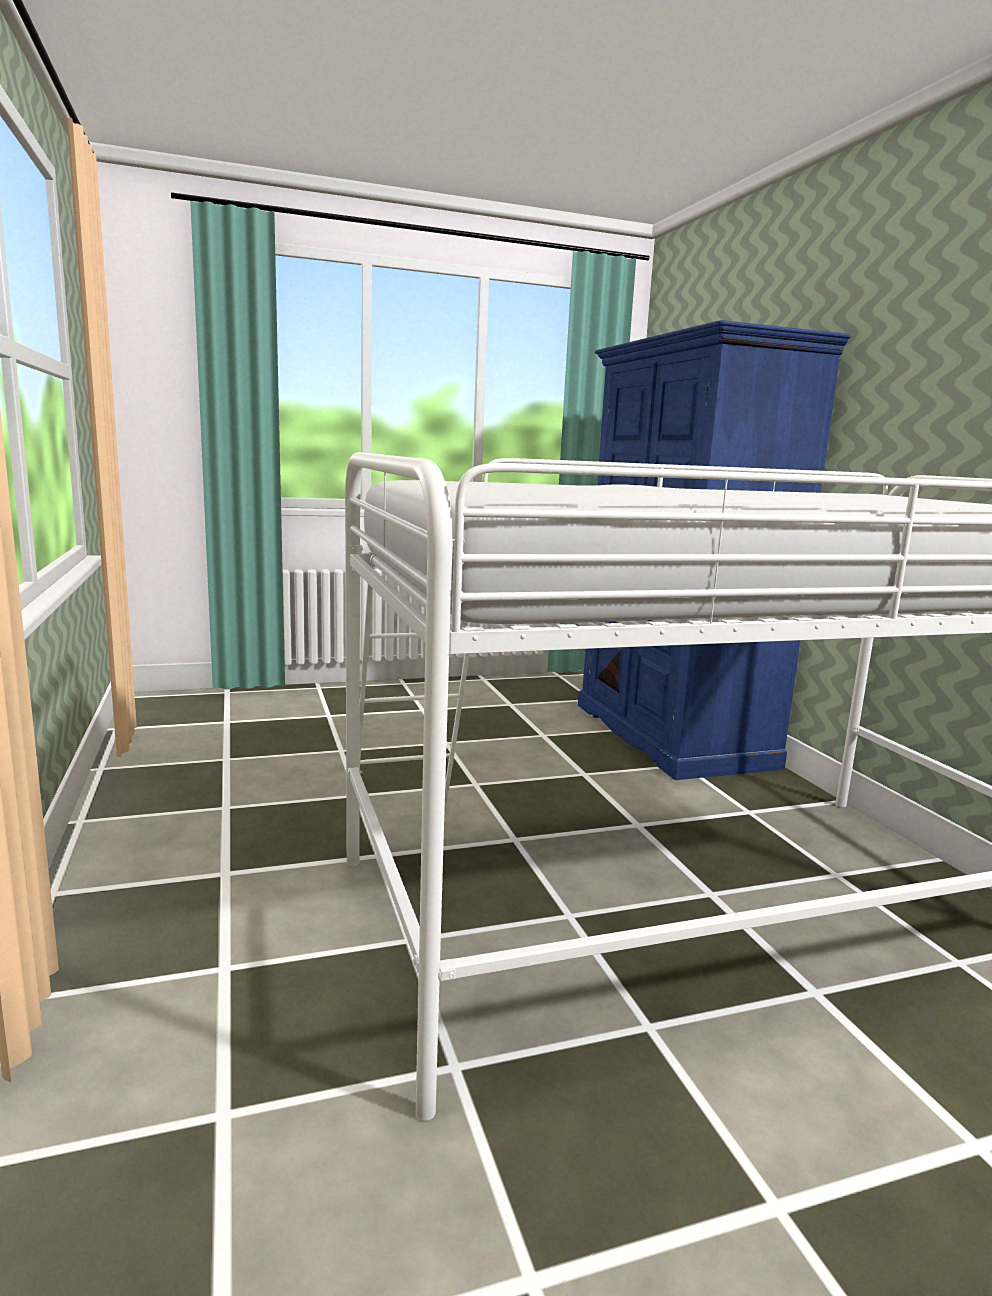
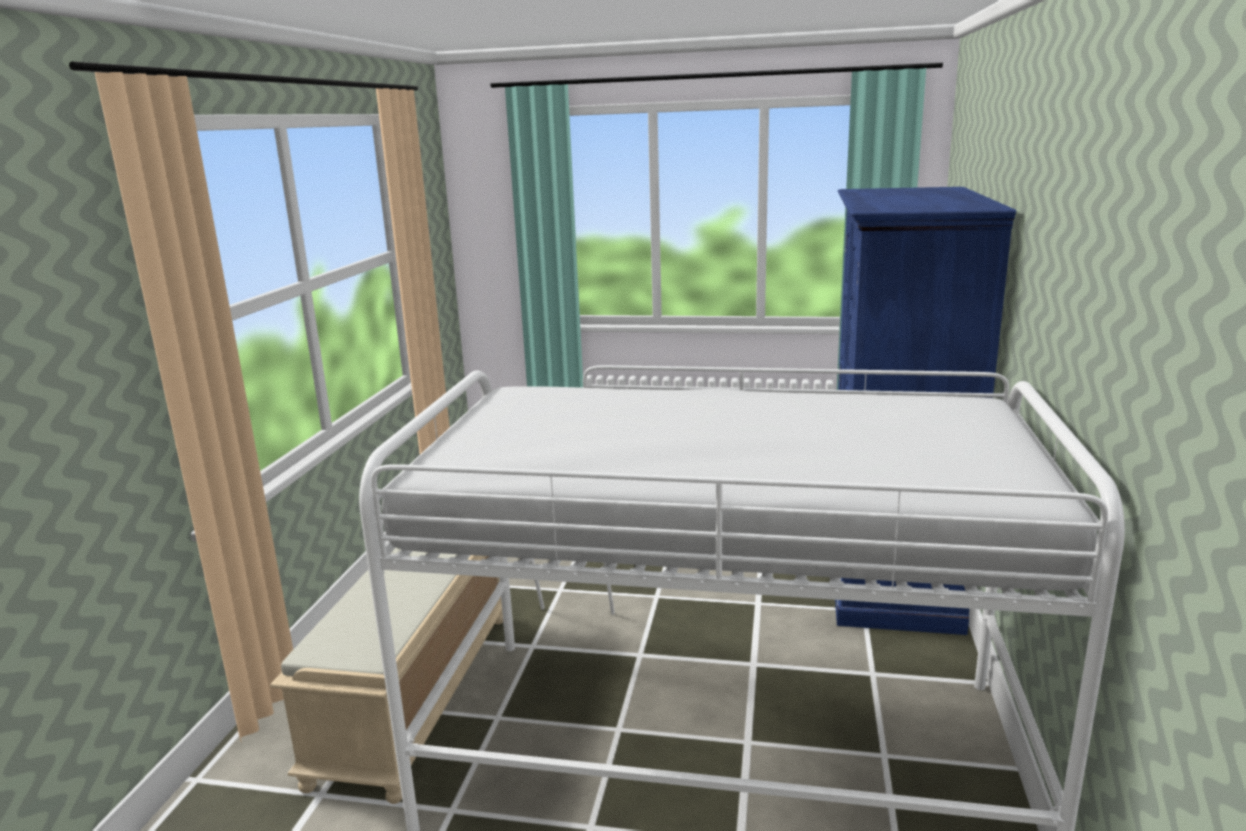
camera: 30 degrees right, 5 degrees up
none -> beige bench [270,548,503,804]

